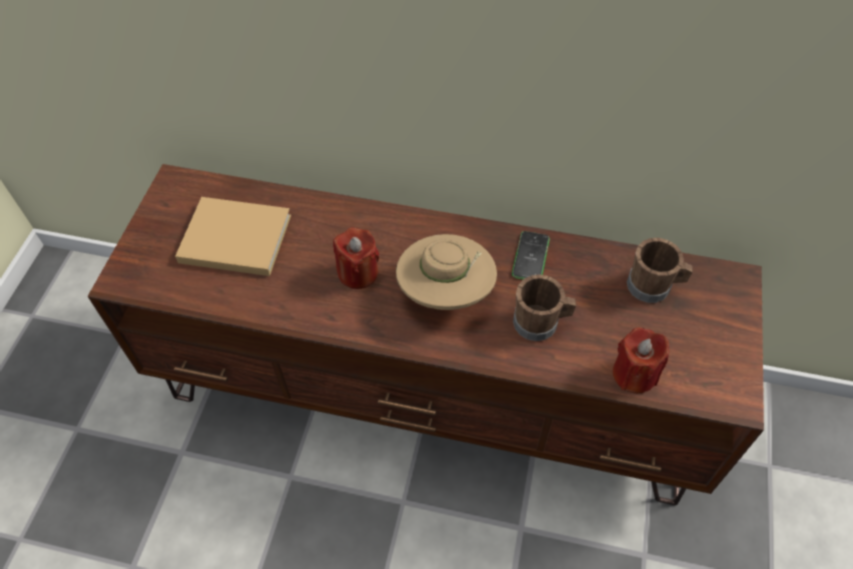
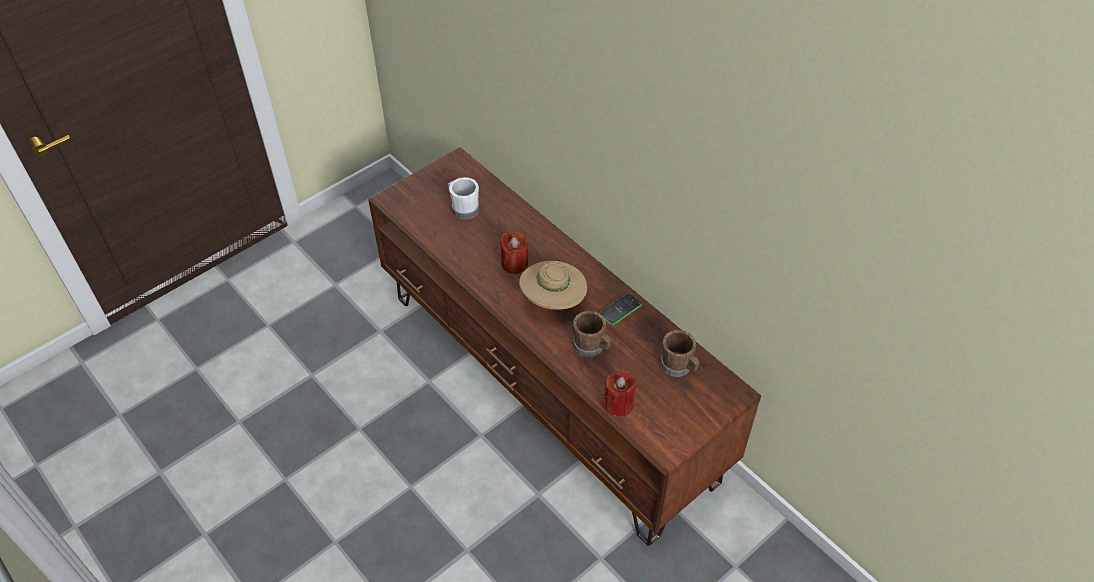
camera: 35 degrees right, 5 degrees down
beige book [175,197,291,276] -> white mug [448,177,480,220]

